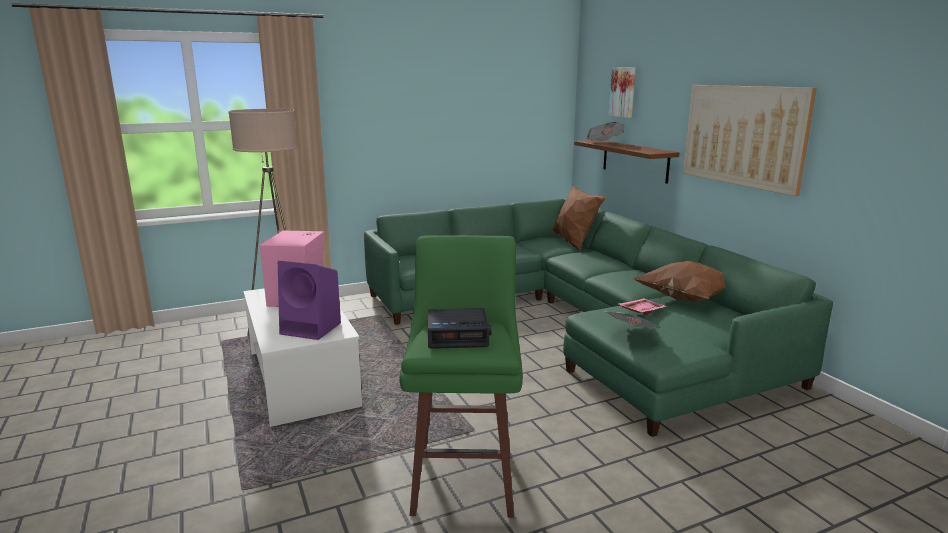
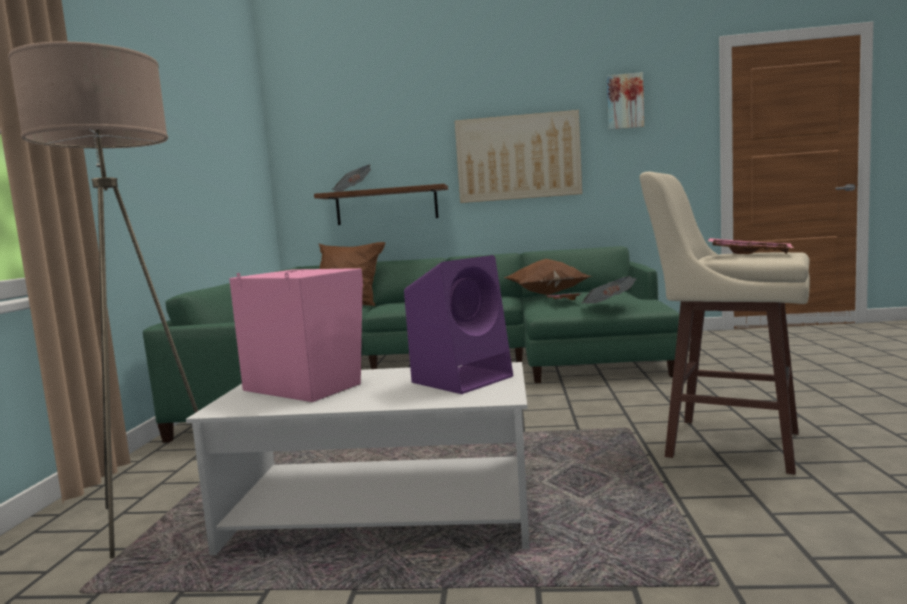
camera: 60 degrees left, 10 degrees down
green stool [400,235,523,518] -> beige stool [639,172,810,475]
alarm clock [428,308,491,349] -> pink tray [708,238,794,254]
picture [609,67,636,118] -> picture moved to [607,72,644,130]

